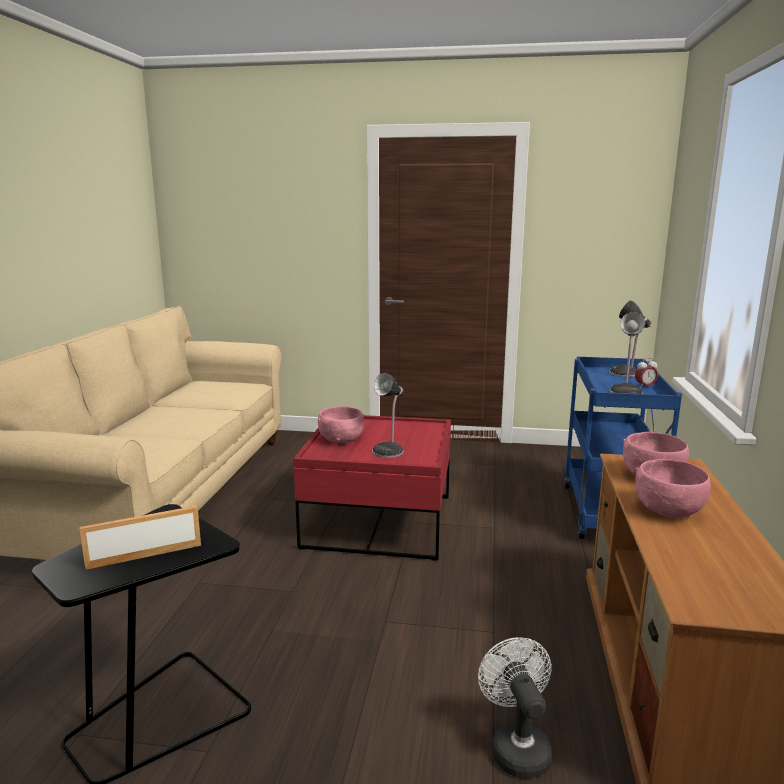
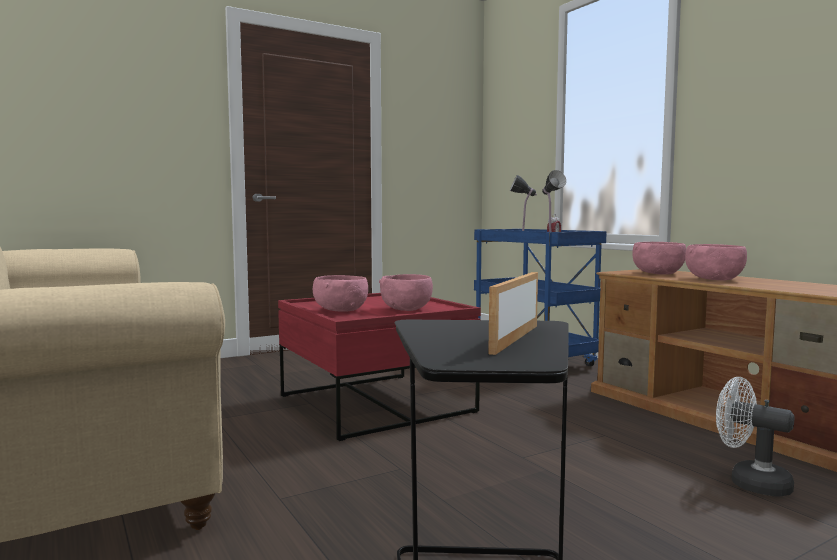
camera: 40 degrees left, 10 degrees down
table lamp [372,373,404,458] -> pink bowl [379,274,433,311]

